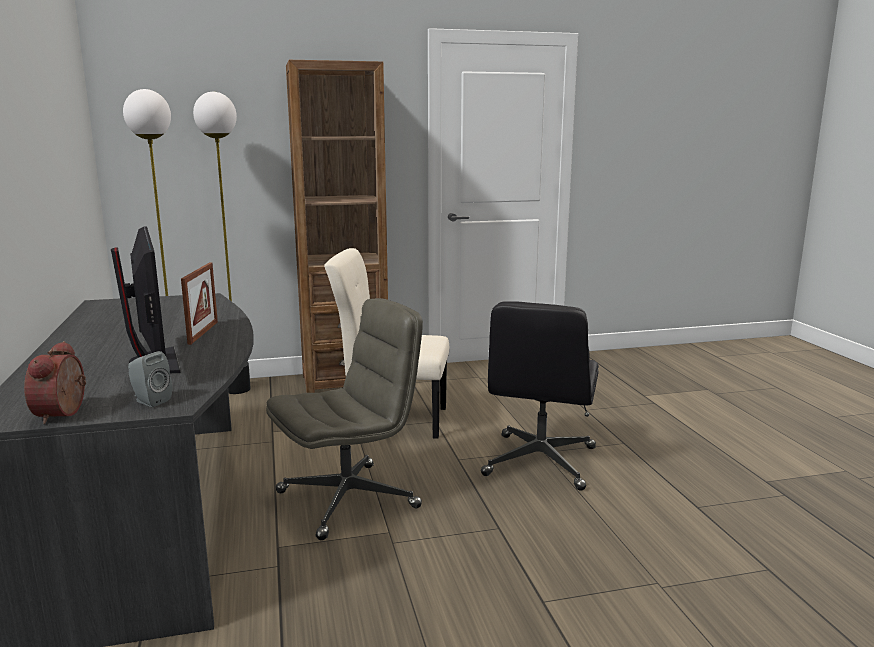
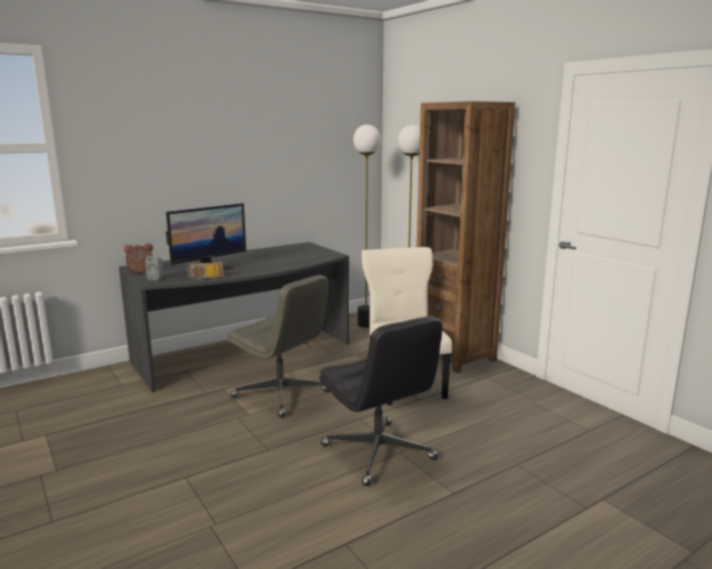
camera: 70 degrees right, 0 degrees up
picture frame [181,263,218,345] -> none
black office chair [481,301,599,491] -> black office chair turned 120 degrees counterclockwise [319,316,442,486]
none -> radio [187,262,224,280]

